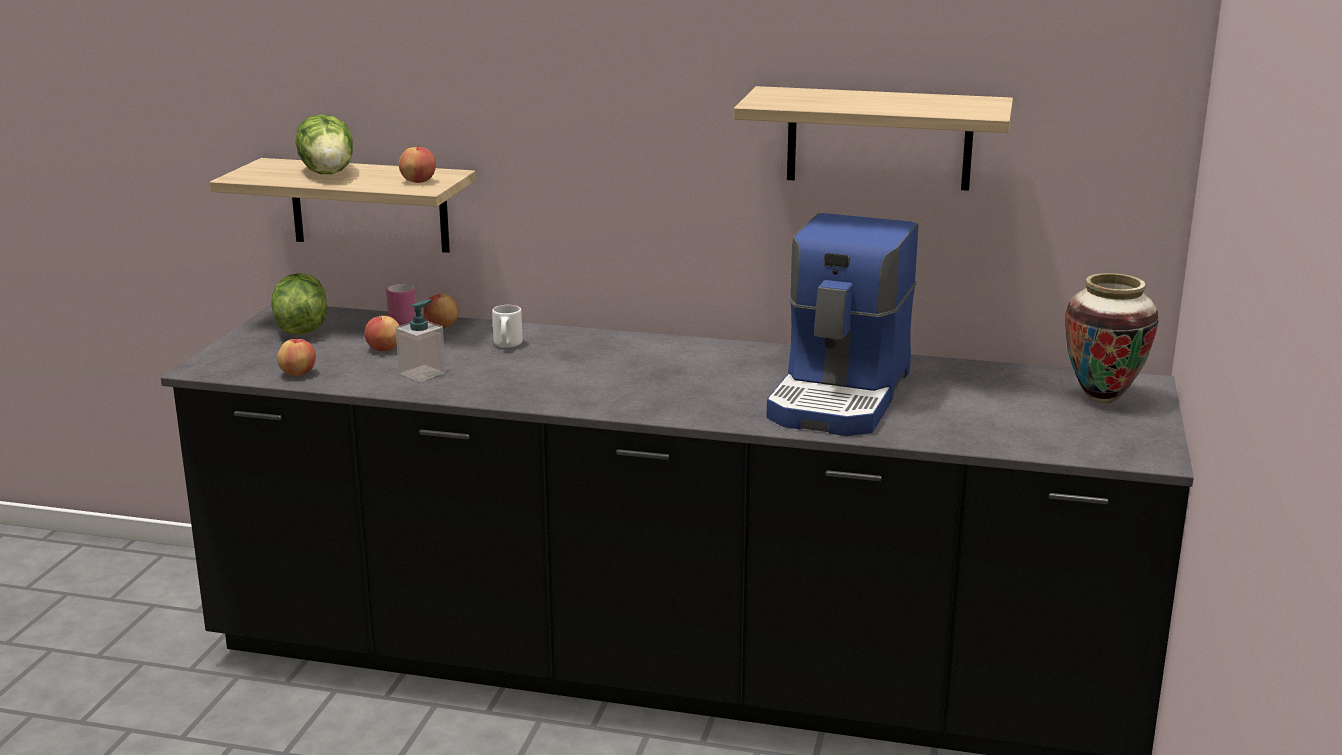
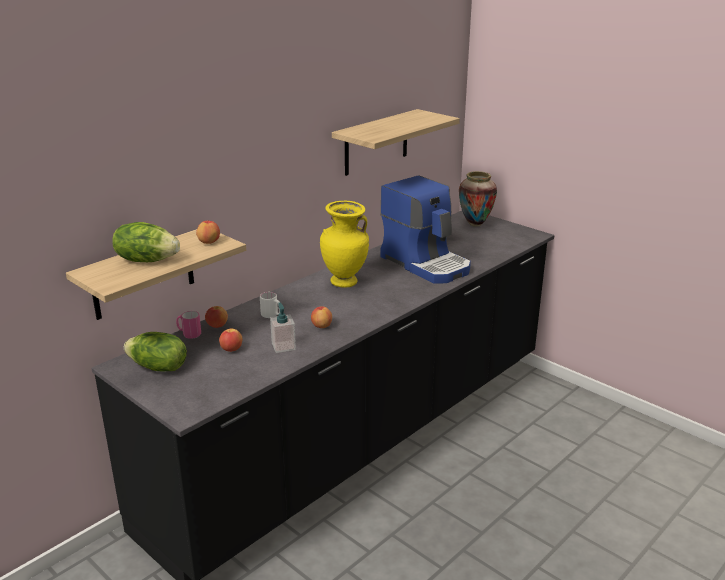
camera: 60 degrees left, 5 degrees up
apple [277,337,316,376] -> apple moved to [311,306,332,328]
none -> yellow vase [320,201,369,288]

